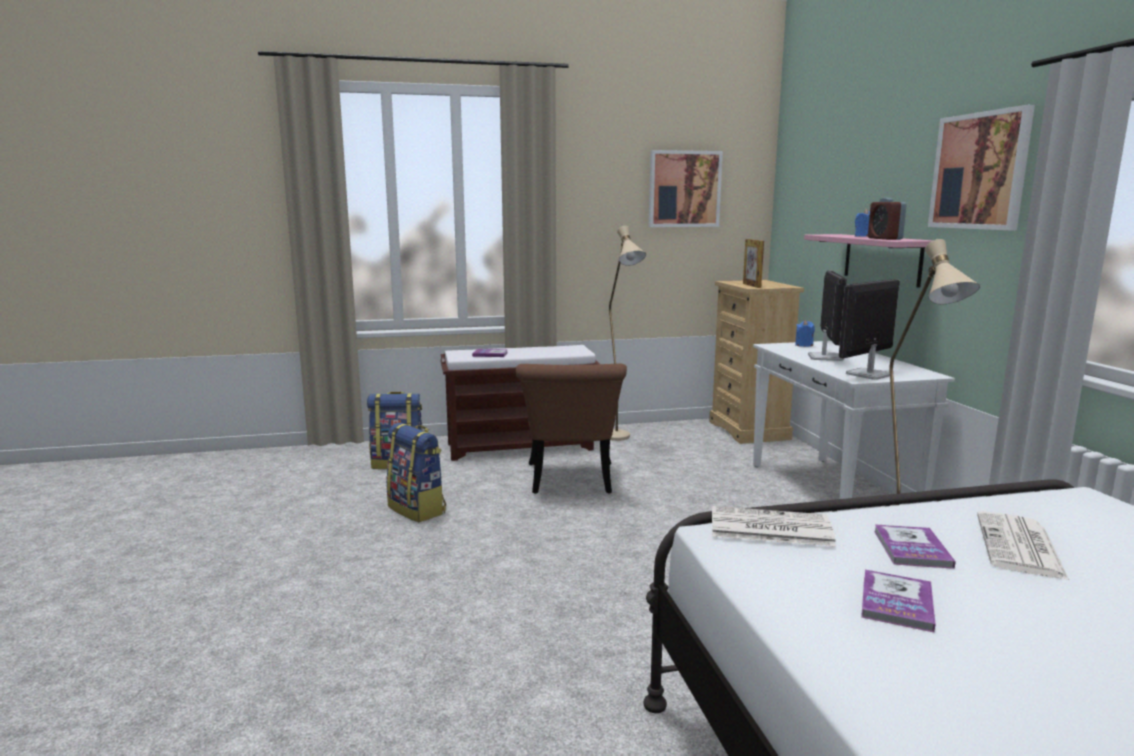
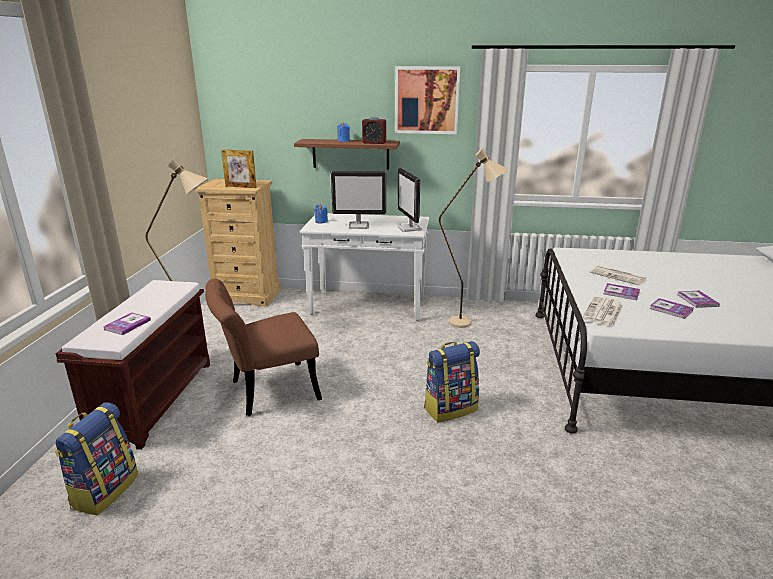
camera: 70 degrees left, 10 degrees up
backpack [386,423,446,522] -> backpack moved to [424,341,480,422]
brown chair [516,364,627,494] -> brown chair turned 135 degrees clockwise [205,279,322,416]
picture [649,150,723,227] -> none
pink shelf [804,234,933,288] -> brown shelf [294,139,400,170]
monitor [808,270,847,361] -> monitor turned 150 degrees clockwise [331,171,386,229]
none -> book [677,291,720,308]

